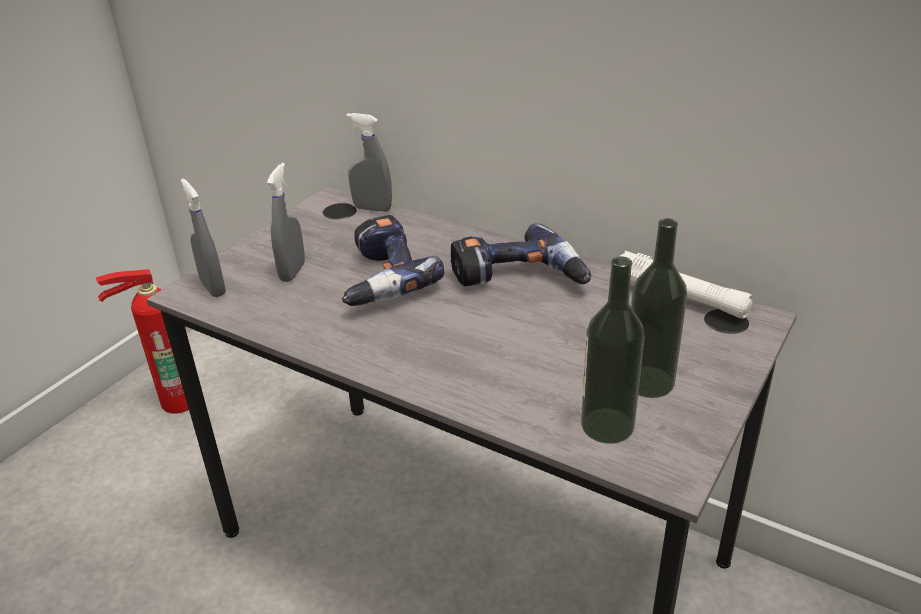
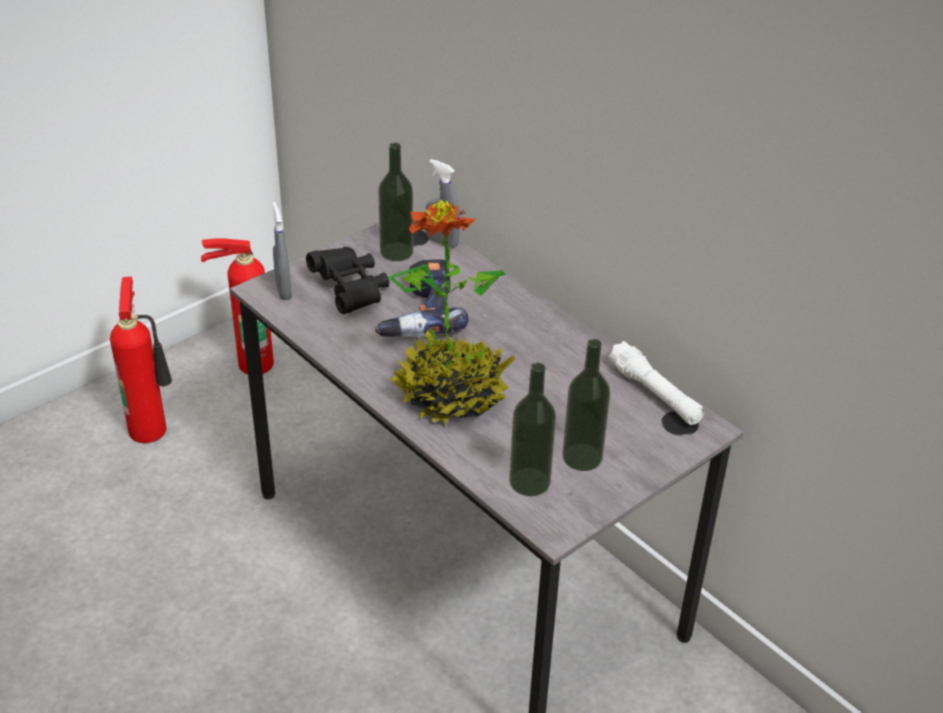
camera: 15 degrees right, 5 degrees up
grey spray bottle [267,163,305,282] -> black binoculars [306,247,389,314]
power drill [451,223,591,286] -> none
none -> fire extinguisher [110,277,172,443]
none -> bottle [378,143,413,261]
none -> potted plant [389,200,516,425]

